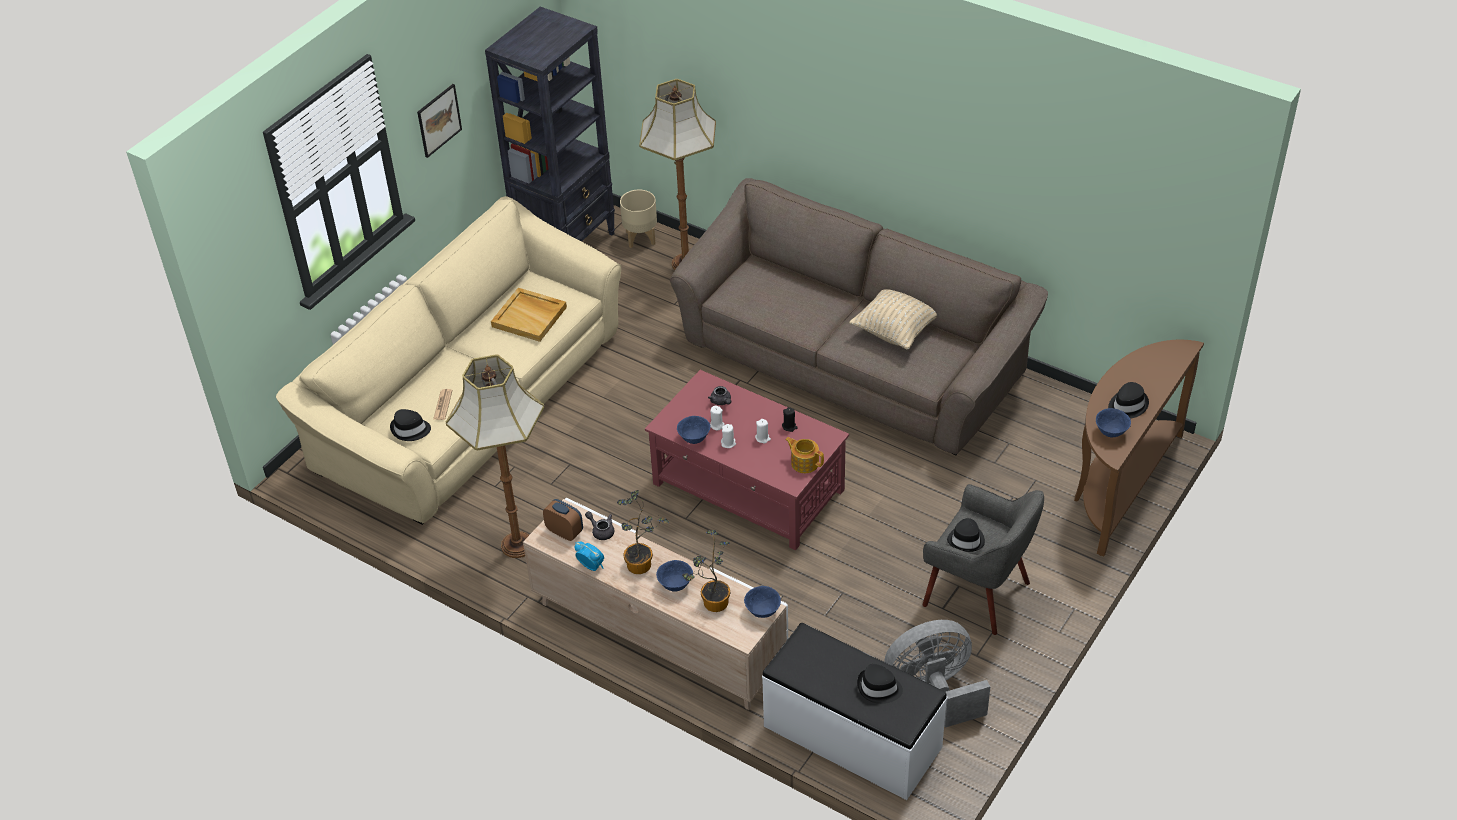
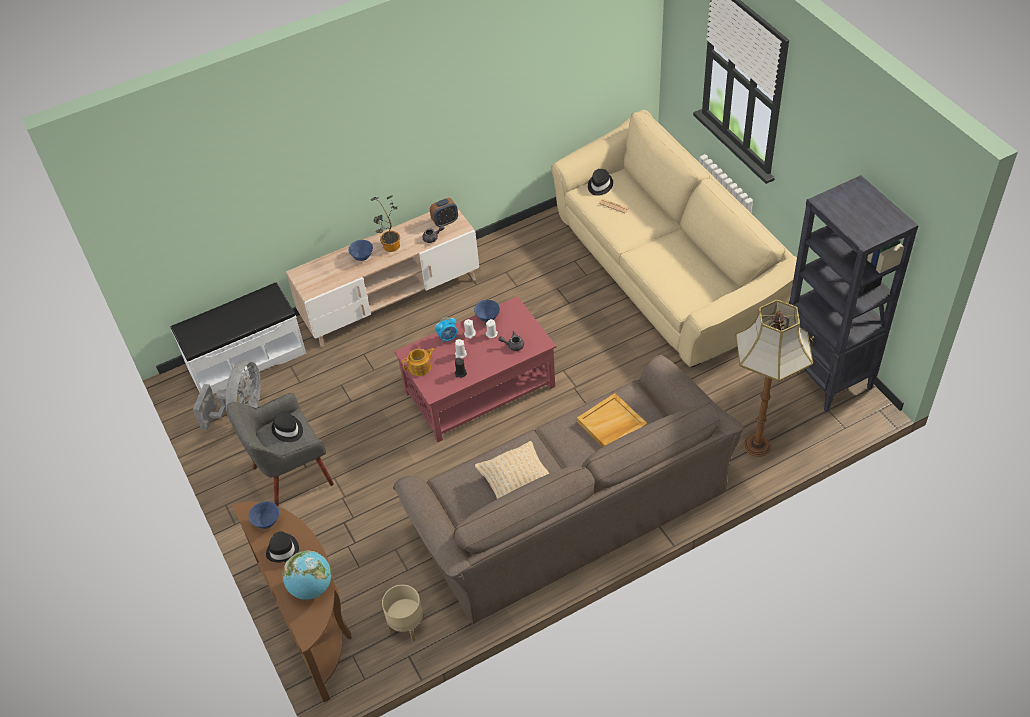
camera: 120 degrees right, 5 degrees up
picture [417,84,462,158] -> none
floor lamp [446,354,544,558] -> none
beige tray [491,288,567,342] -> beige tray moved to [577,393,647,447]
alarm clock [575,541,604,571] -> alarm clock moved to [435,318,457,343]
beige planter [620,189,657,248] -> beige planter moved to [382,585,424,641]
potted plant [682,530,730,612] -> none
blue bowl [744,586,781,618] -> none
black hat [857,664,903,704] -> none
none -> globe [282,551,332,600]

